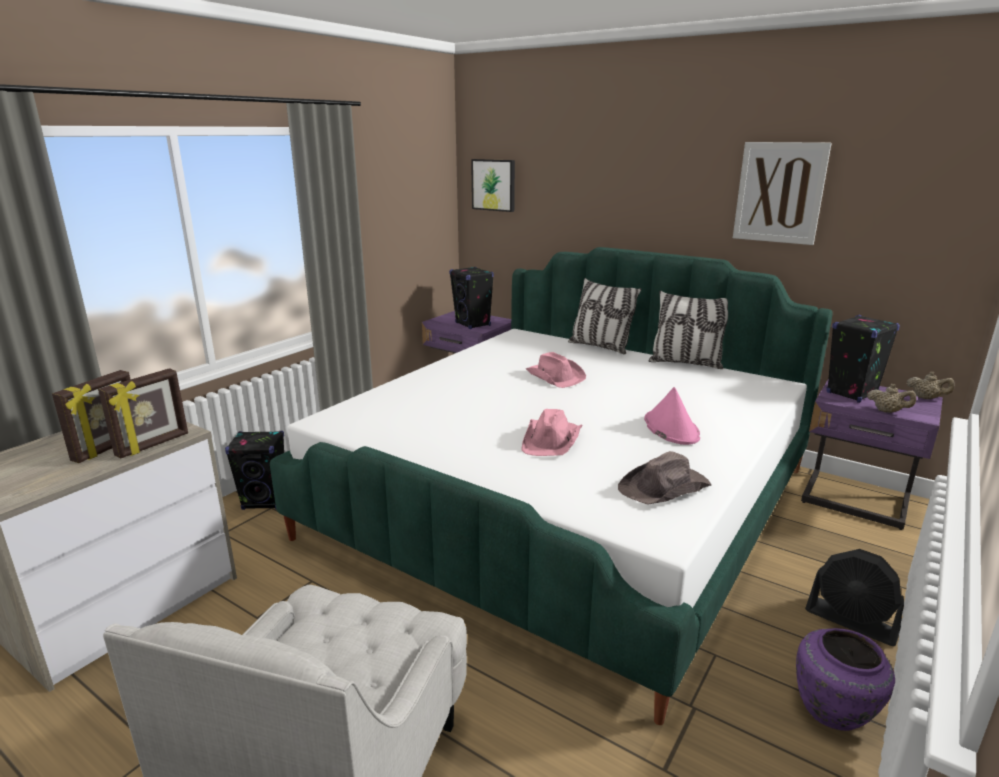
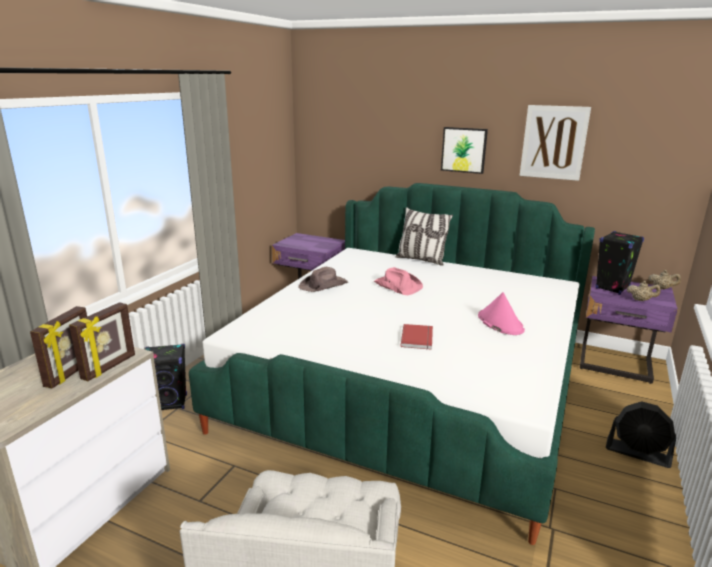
camera: 10 degrees left, 0 degrees up
black speaker [449,267,494,329] -> none
picture [471,159,515,212] -> picture moved to [441,127,488,174]
pink hat [521,409,583,456] -> red book [401,324,433,350]
brown hat [618,451,712,505] -> brown hat moved to [298,267,348,292]
pillow [648,291,728,369] -> none
purple vase [796,628,895,731] -> none

